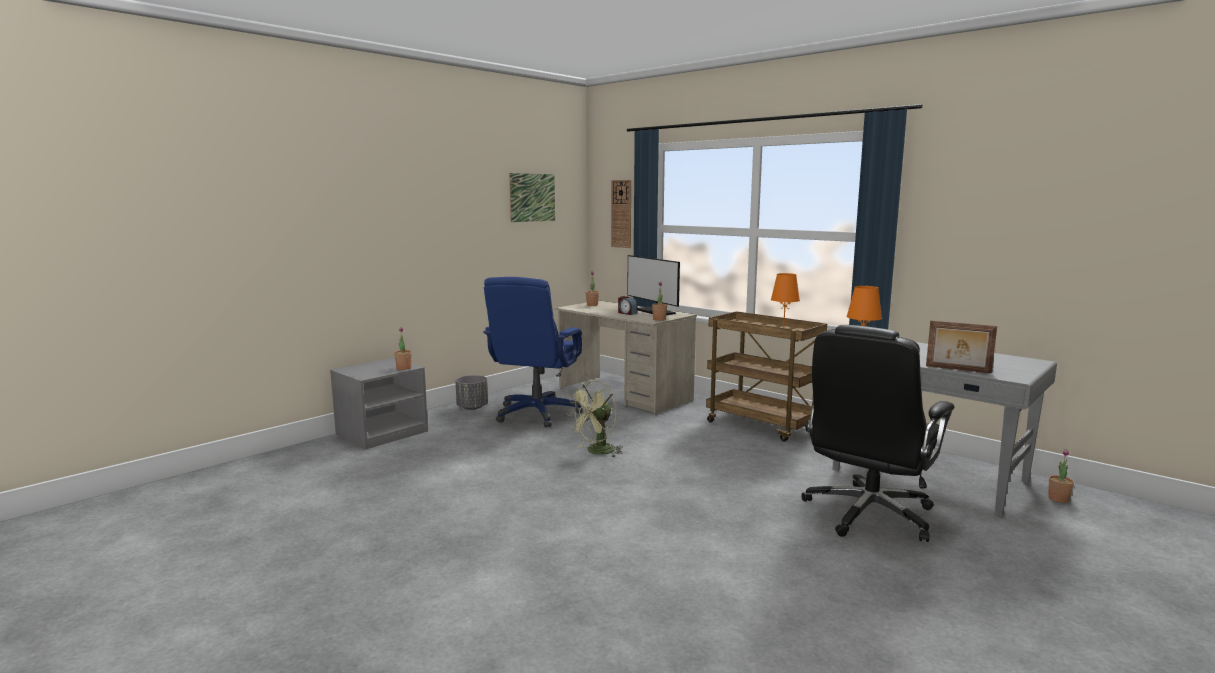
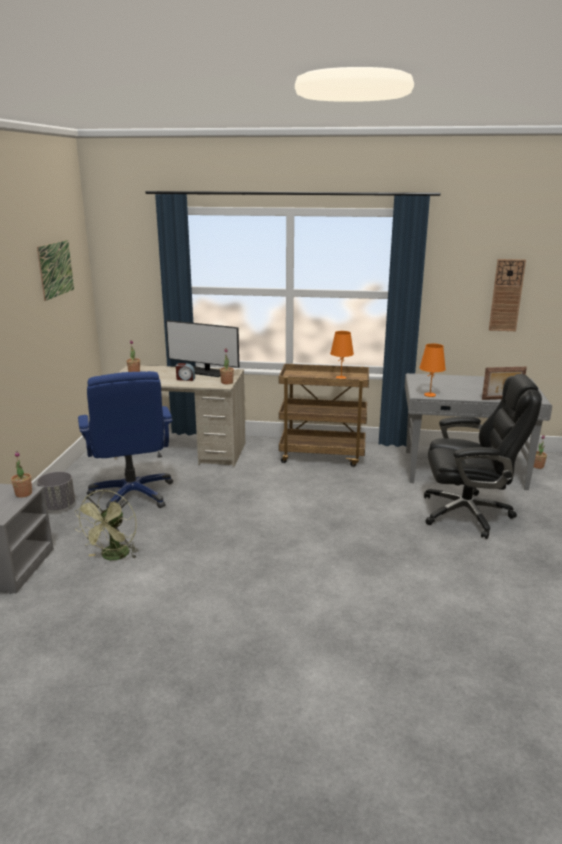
camera: 35 degrees left, 10 degrees up
green fan [567,380,623,457] -> green fan moved to [75,490,139,560]
wall clock [611,180,631,248] -> wall clock moved to [489,259,526,331]
black office chair [801,325,954,542] -> black office chair turned 90 degrees counterclockwise [424,374,542,539]

